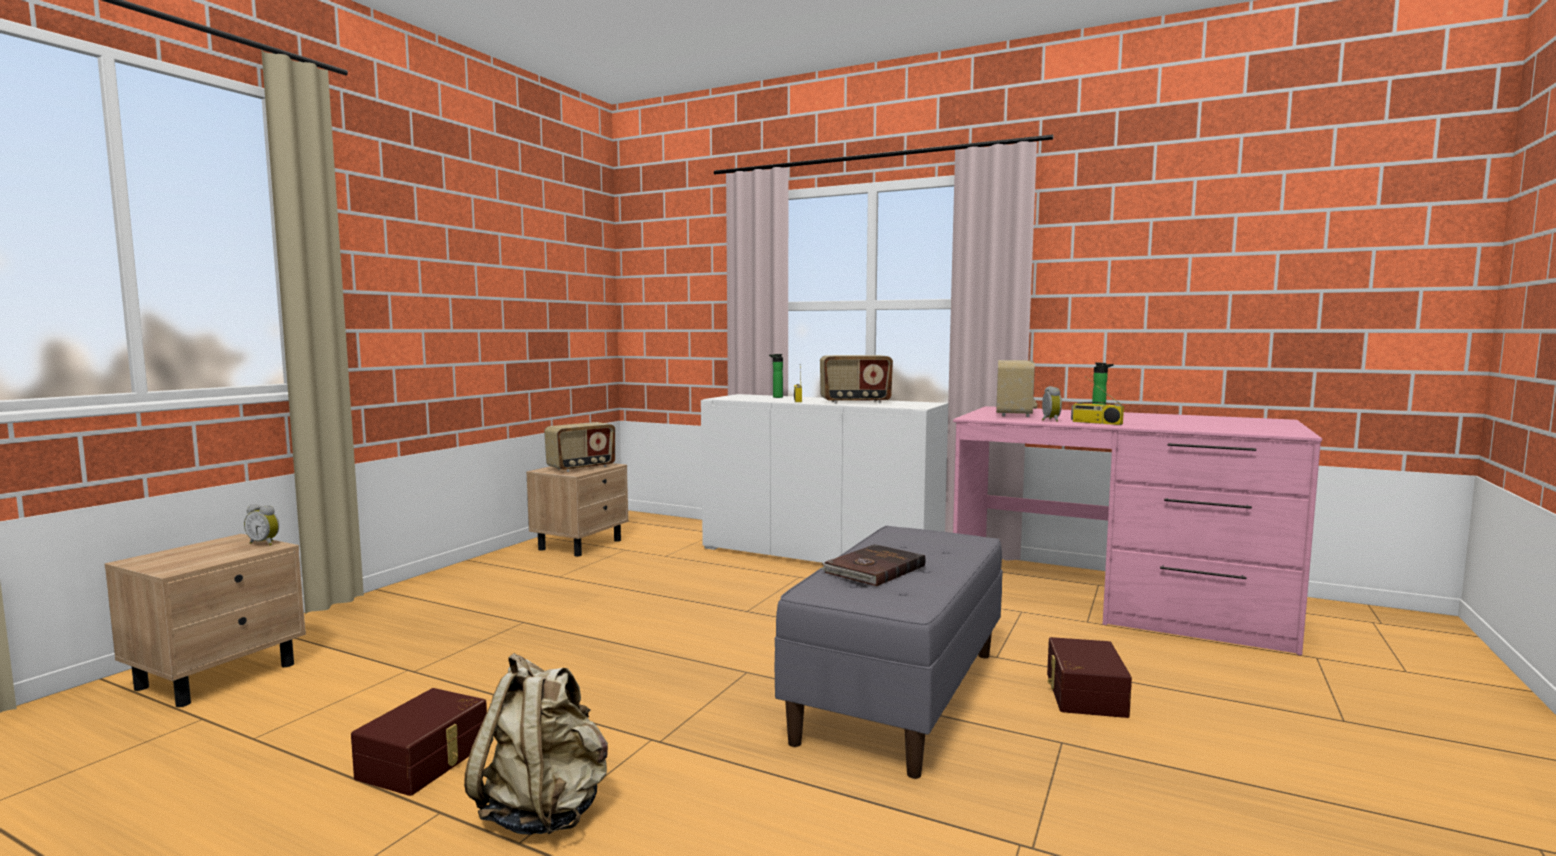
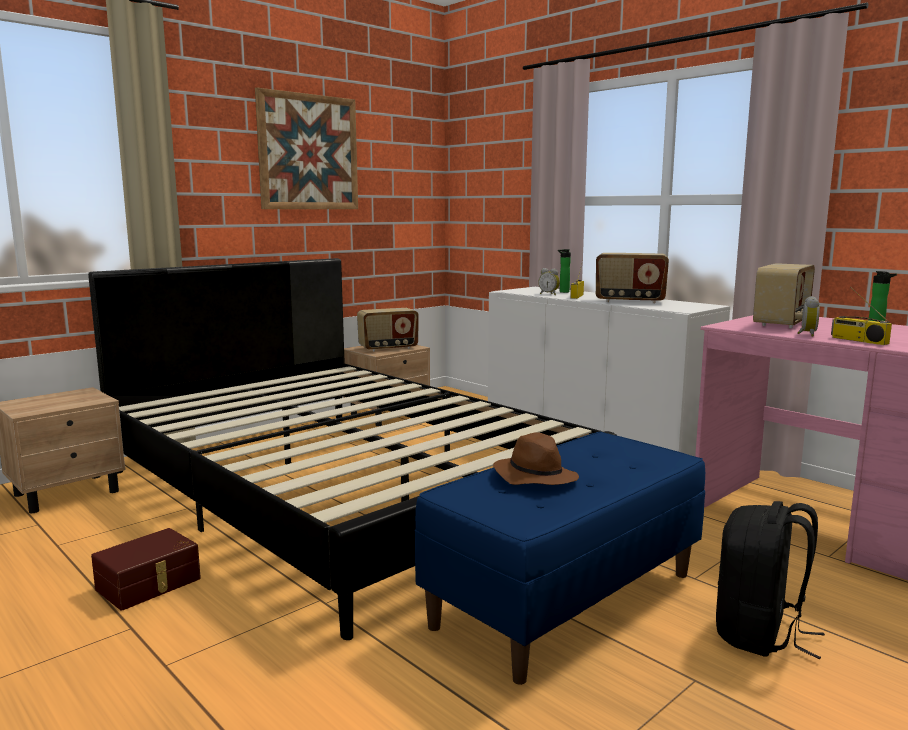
camera: 20 degrees right, 5 degrees up
alarm clock [244,504,279,546] -> alarm clock moved to [538,268,560,295]
beige backpack [464,653,608,835] -> none
grey bench [774,526,1003,779] -> blue bench [414,432,705,685]
brown book [820,544,926,586] -> brown hat [493,432,579,485]
brown storage box [1047,637,1132,718] -> black backpack [716,501,825,659]
none -> black bed [88,258,617,640]
none -> picture [255,88,358,209]

